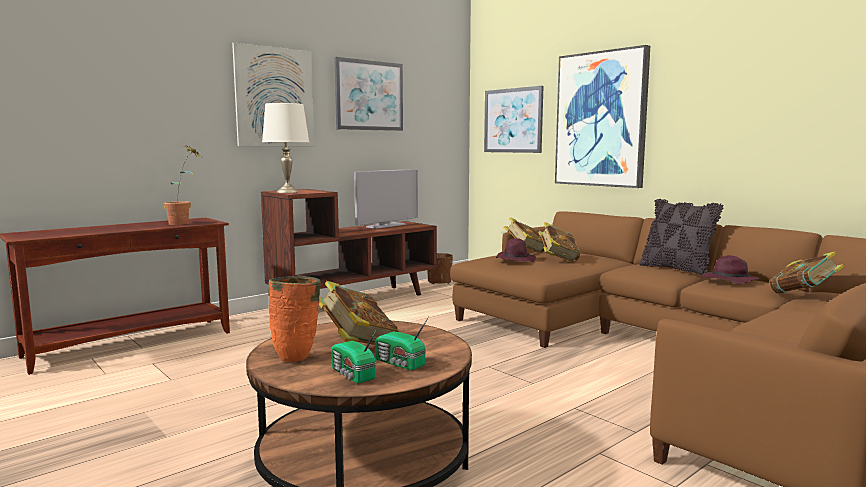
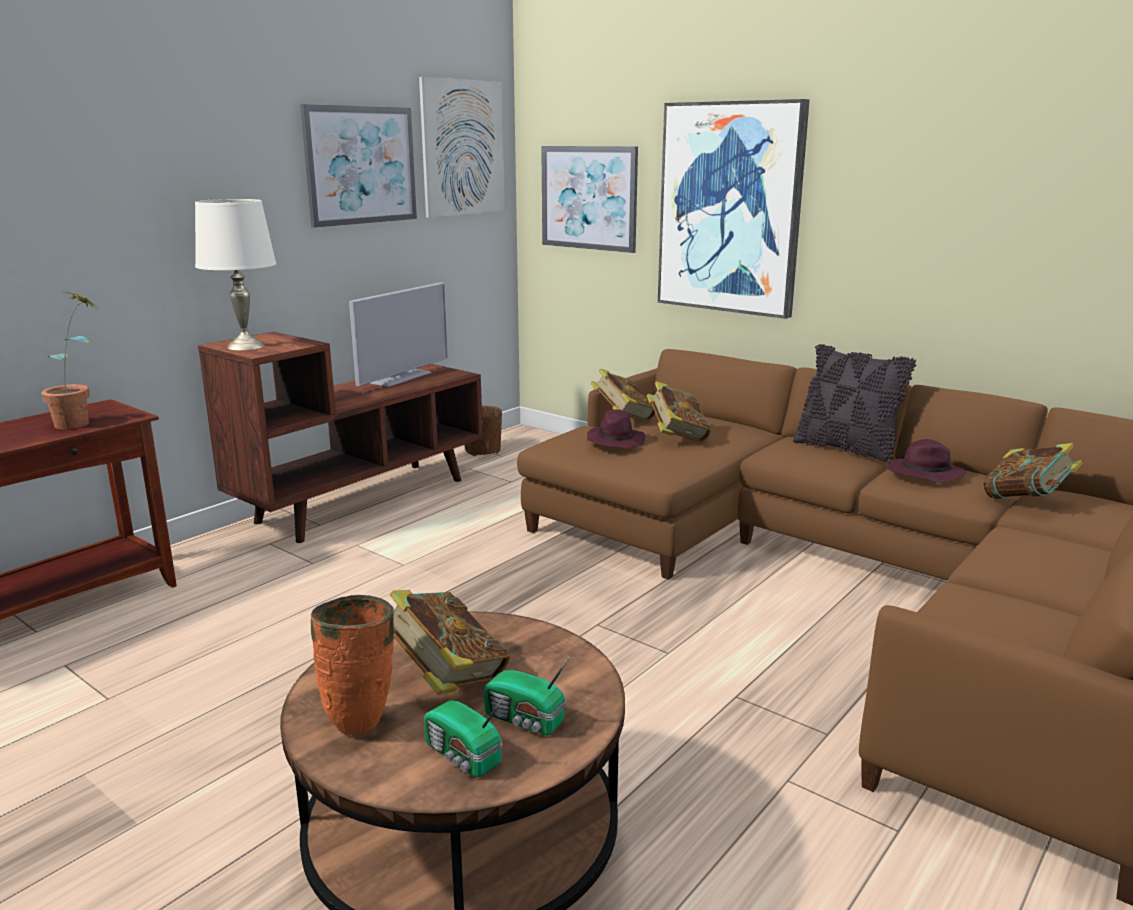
camera: 10 degrees left, 10 degrees up
picture [232,43,314,146] -> picture moved to [419,77,505,218]

